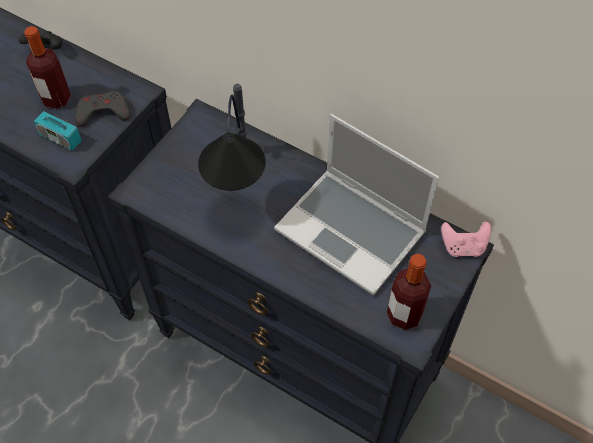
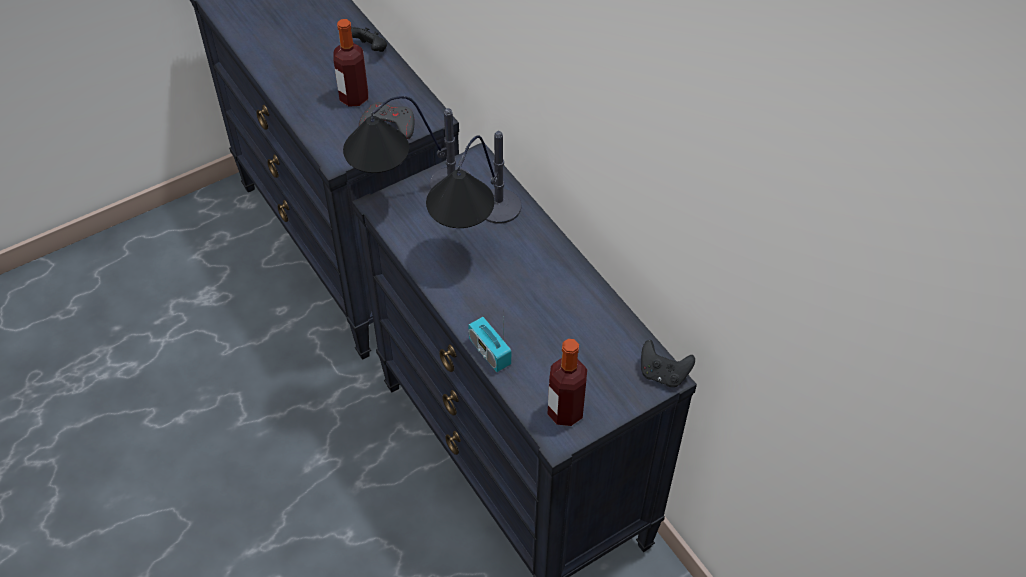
camera: 25 degrees right, 5 degrees down
radio [34,95,82,151] -> radio moved to [468,309,511,372]
laptop [274,114,439,295] -> none
pink game controller [441,221,491,257] -> black game controller [641,340,695,387]
none -> table lamp [343,96,471,189]

